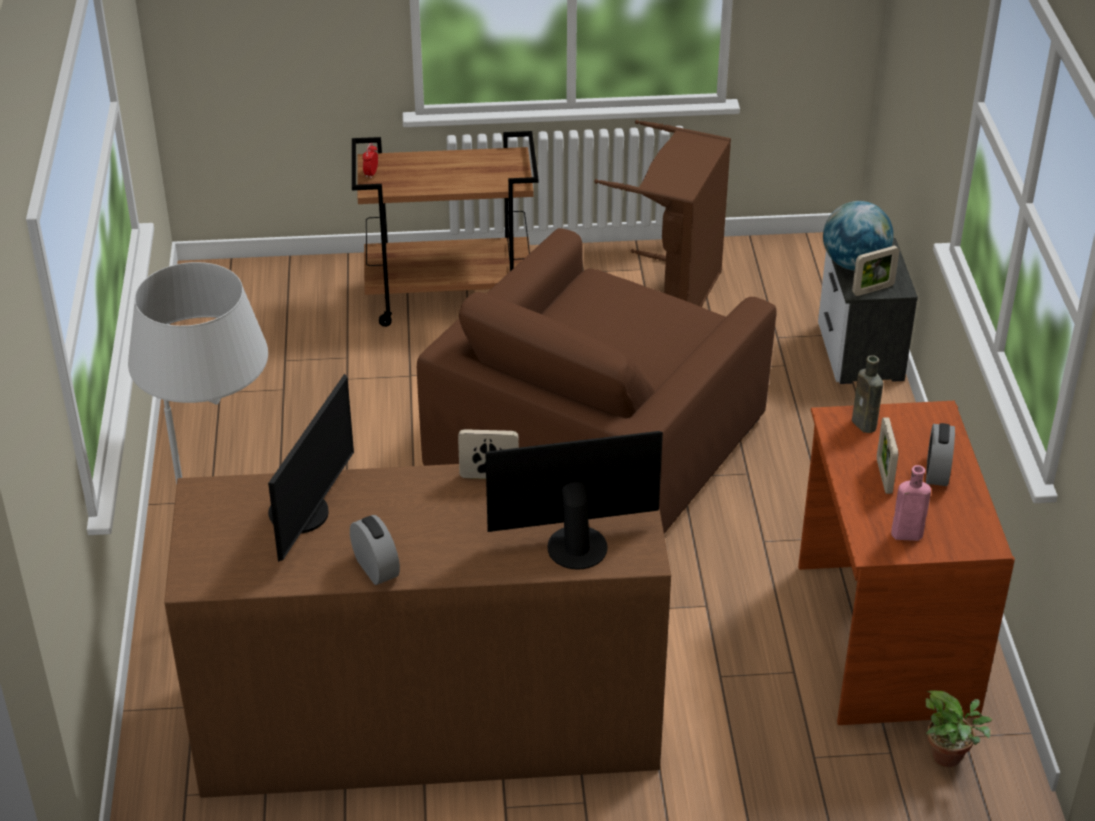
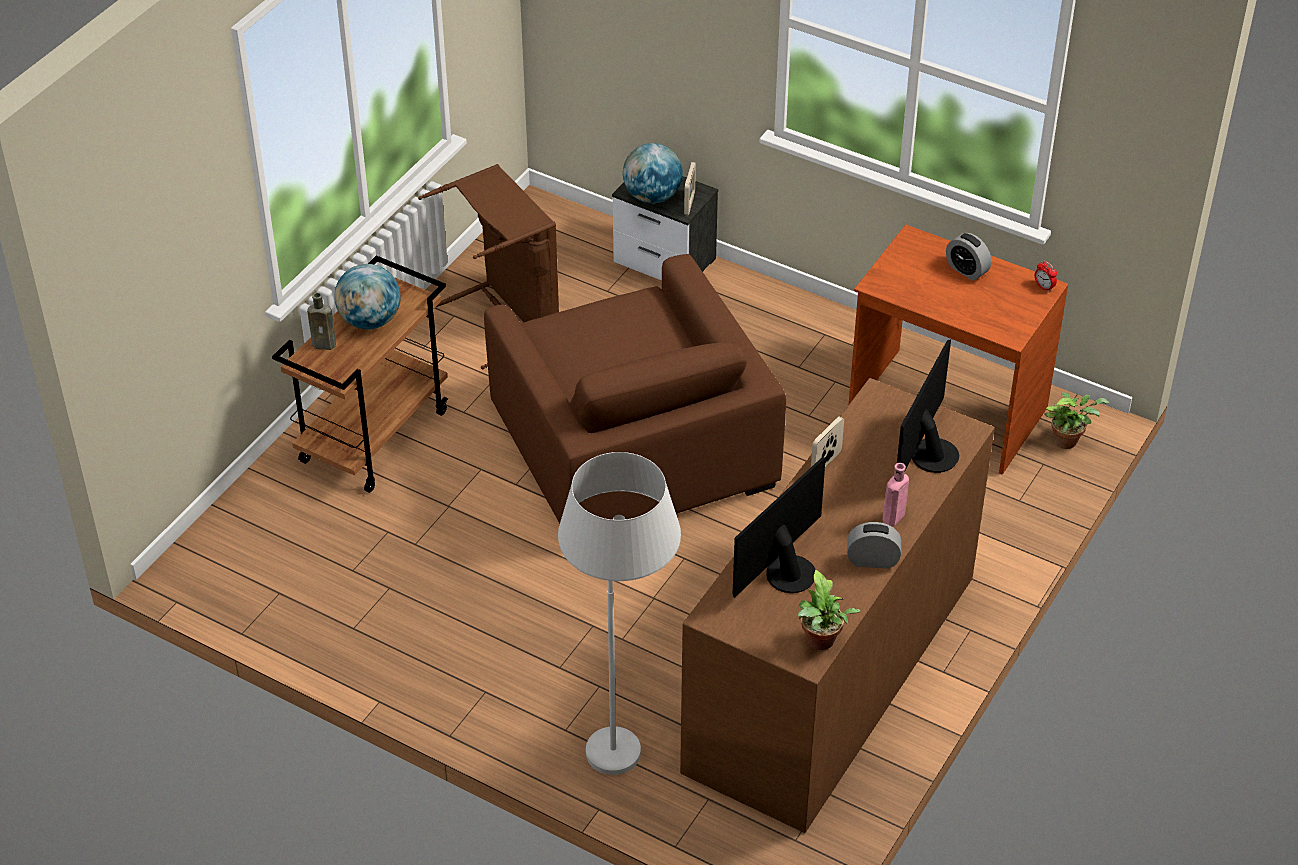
camera: 55 degrees left, 5 degrees up
monitor [268,374,354,562] -> monitor turned 105 degrees counterclockwise [732,457,826,598]
alarm clock [362,143,378,178] -> alarm clock moved to [1035,261,1057,292]
brown bottle [852,355,883,433] -> brown bottle moved to [307,292,336,350]
picture frame [877,417,898,494] -> none
pink bottle [891,465,931,541] -> pink bottle moved to [883,463,909,527]
none -> globe [334,264,401,329]
none -> potted plant [797,569,861,650]

